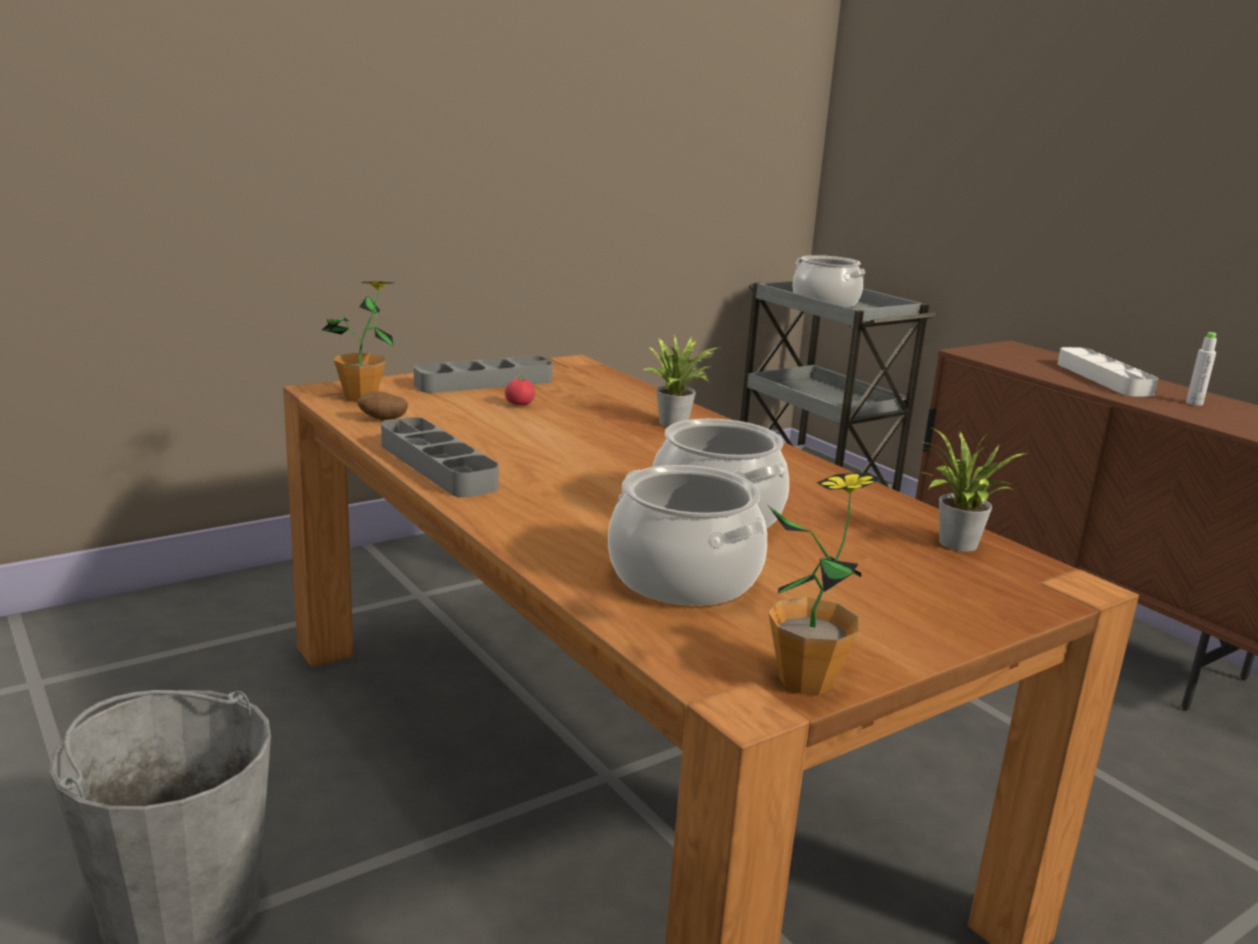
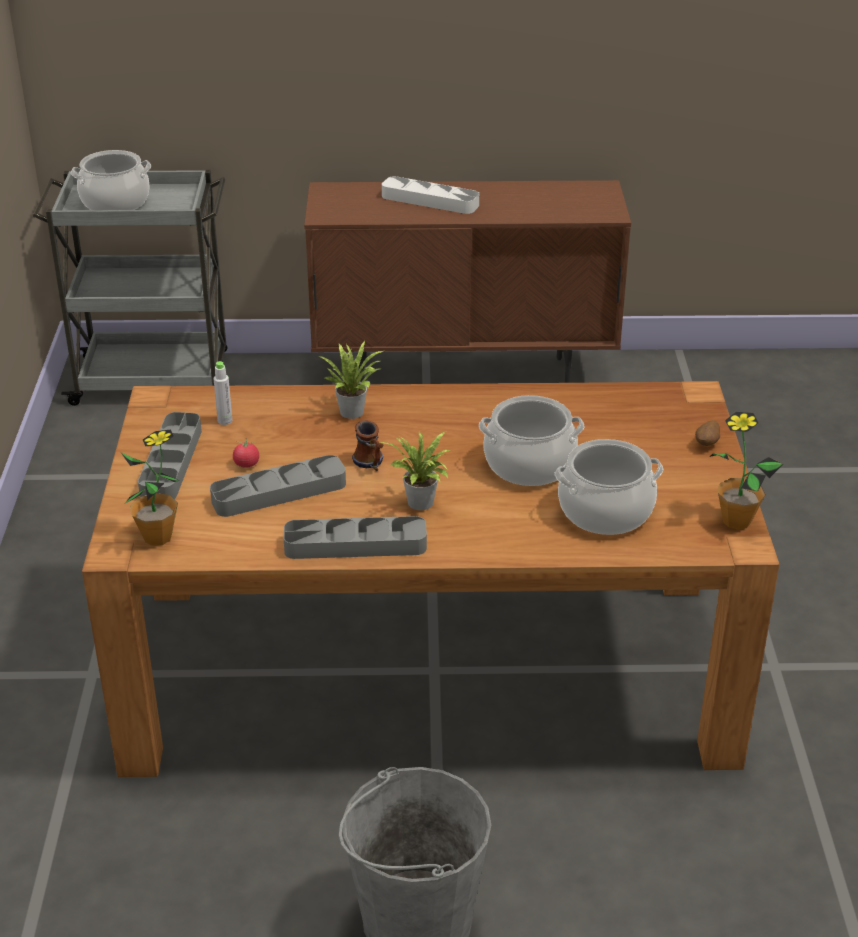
camera: 55 degrees left, 15 degrees up
potato [357,391,408,420] -> potato moved to [695,420,720,446]
potted plant [920,427,1030,552] -> potted plant moved to [378,431,451,510]
grey bottle [1186,332,1217,406] -> grey bottle moved to [214,361,232,425]
none -> grey tray [210,455,346,517]
none -> mug [352,420,384,471]

